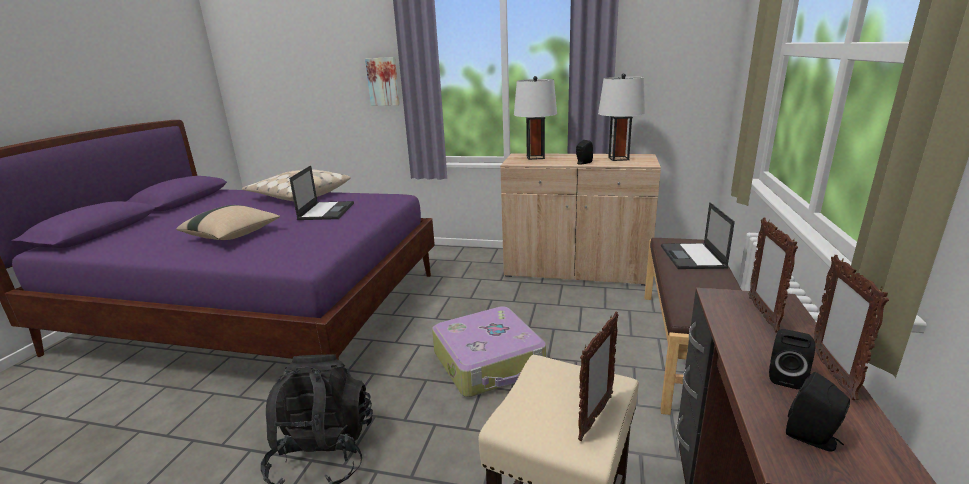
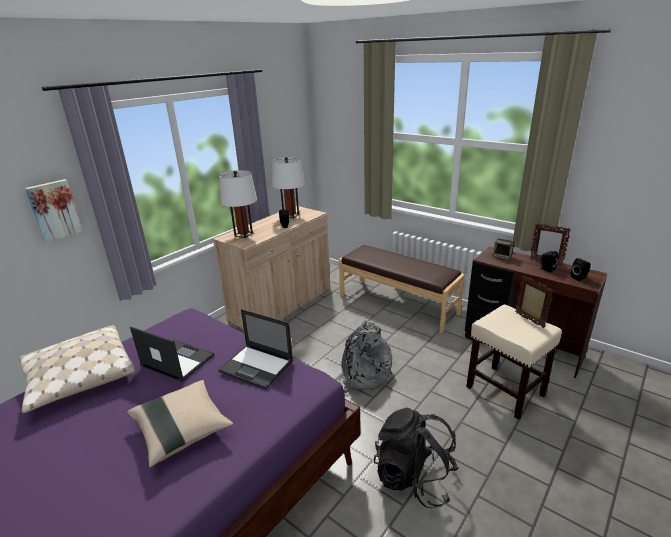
camera: 65 degrees left, 5 degrees up
suitcase [432,306,546,397] -> grey backpack [335,320,392,393]
laptop [661,202,735,269] -> laptop moved to [218,309,293,390]
picture frame [749,218,798,332] -> speaker [493,239,516,260]

